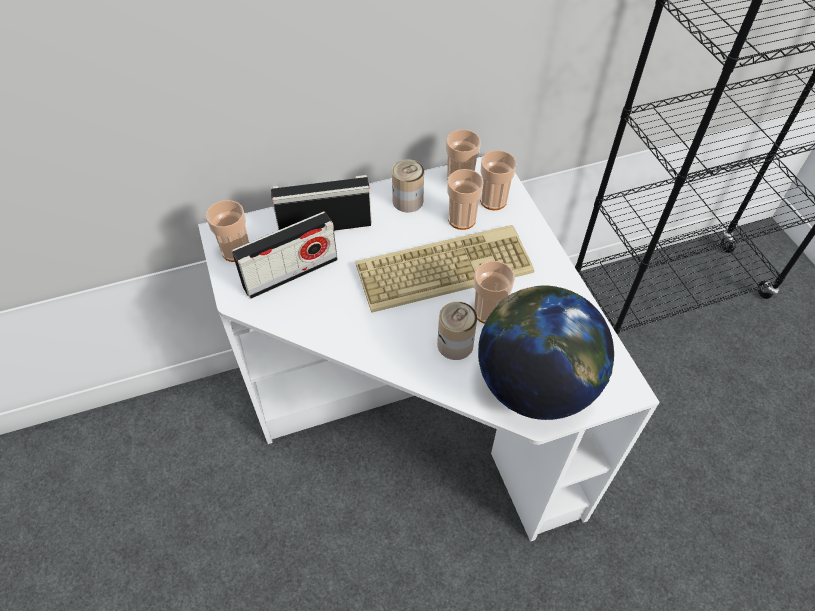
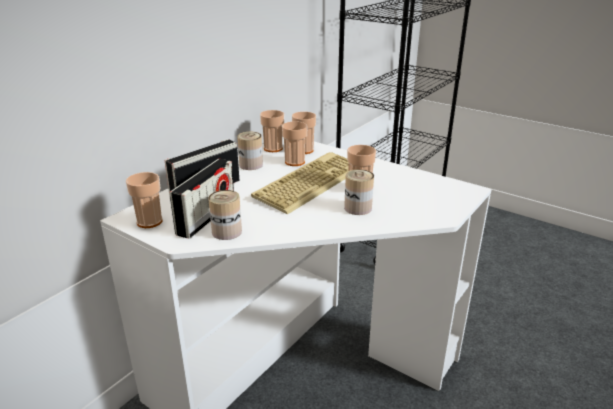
camera: 35 degrees left, 25 degrees down
globe [478,285,614,420] -> none
none -> can [208,190,242,240]

